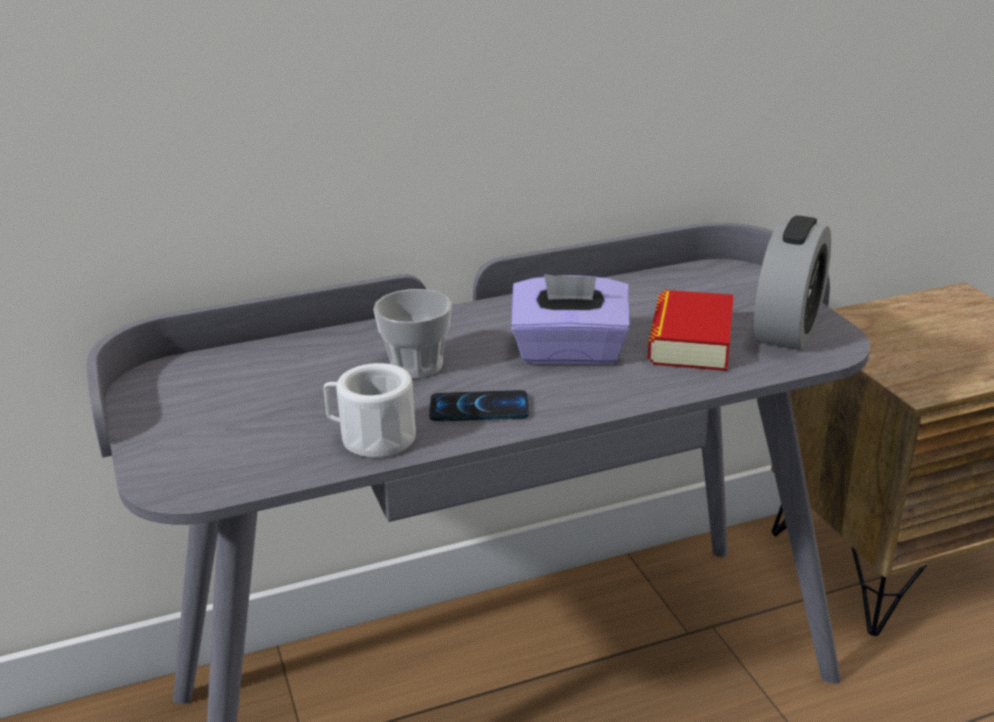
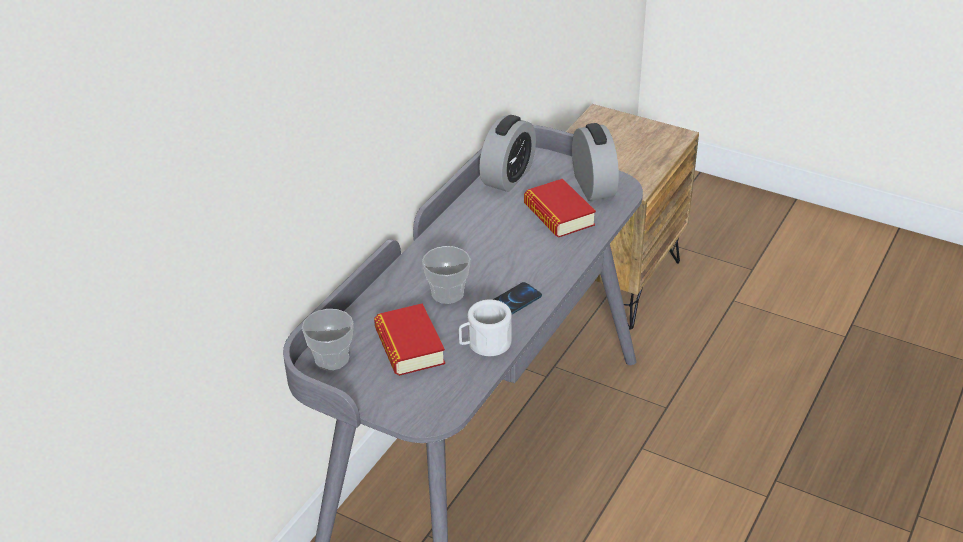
camera: 40 degrees left, 10 degrees up
purple tissue box [511,274,630,364] -> none
none -> cup [302,309,354,370]
none -> book [374,303,445,376]
none -> alarm clock [479,115,536,192]

